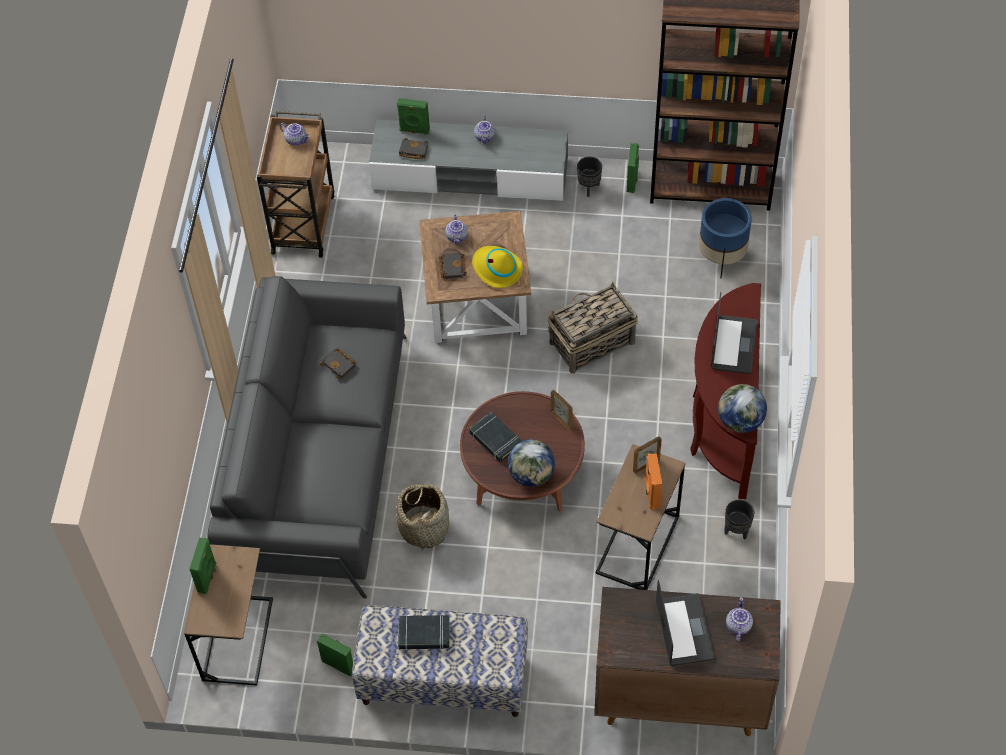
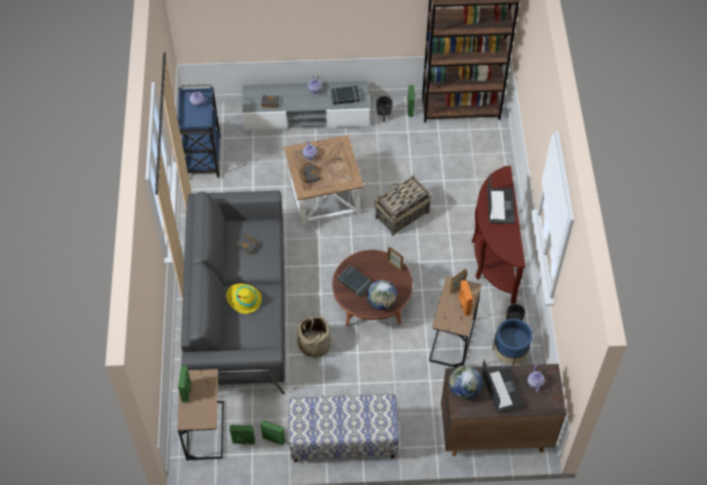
camera: 10 degrees left, 0 degrees up
brown cart [257,111,334,258] -> blue cart [178,84,221,178]
green speaker [397,98,430,135] -> green speaker moved to [229,425,255,444]
black book [398,615,450,650] -> black book moved to [331,86,360,105]
yellow hat [472,246,523,288] -> yellow hat moved to [226,284,262,314]
blue planter [699,198,752,279] -> blue planter moved to [493,319,533,366]
globe [718,384,767,433] -> globe moved to [449,365,483,399]

